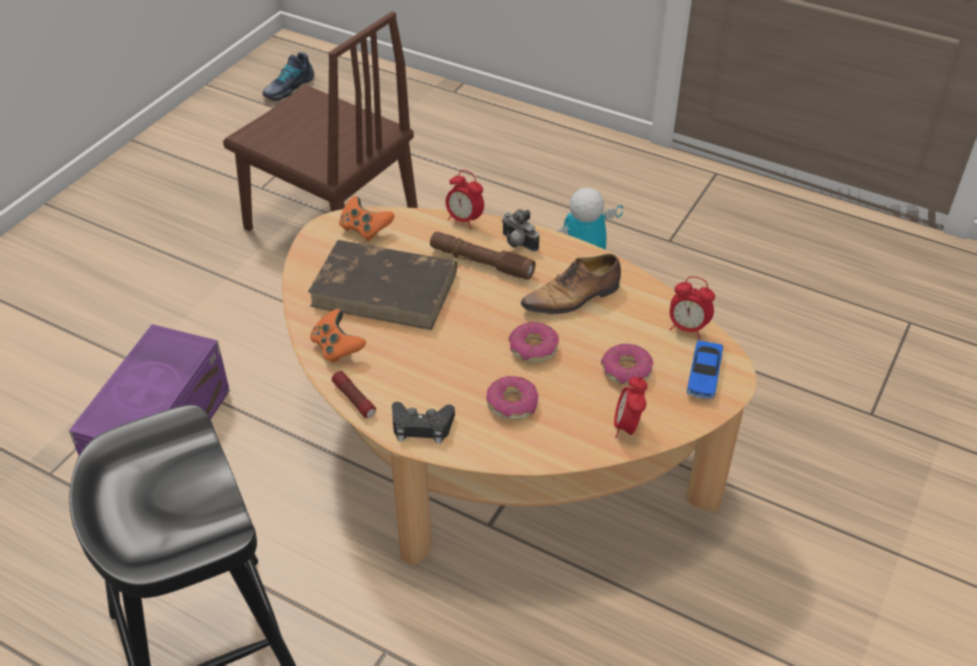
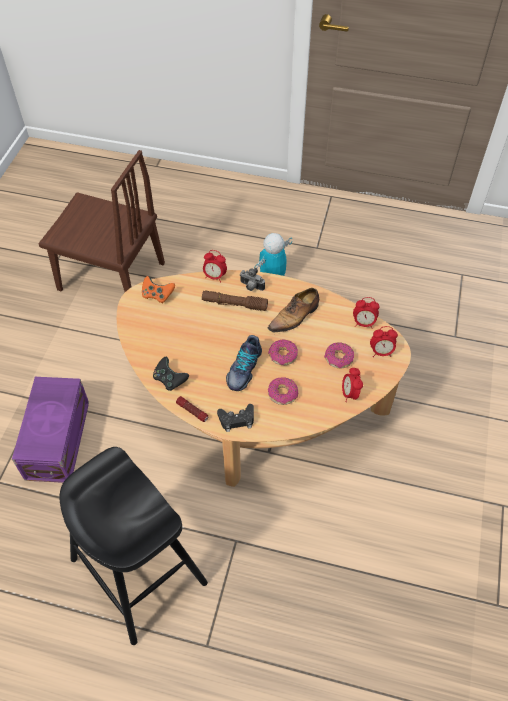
camera: 15 degrees left, 10 degrees up
shoe [263,52,314,101] -> shoe moved to [226,335,262,391]
brown book [308,240,457,330] -> none
orange game controller [310,309,366,364] -> black game controller [153,357,189,391]
toy car [686,340,723,399] -> alarm clock [370,326,398,357]

